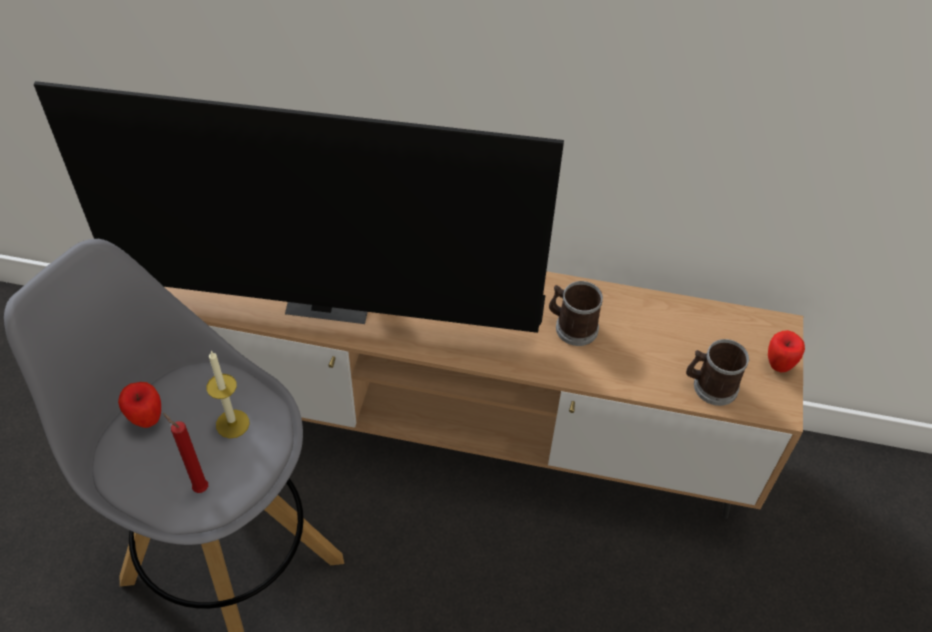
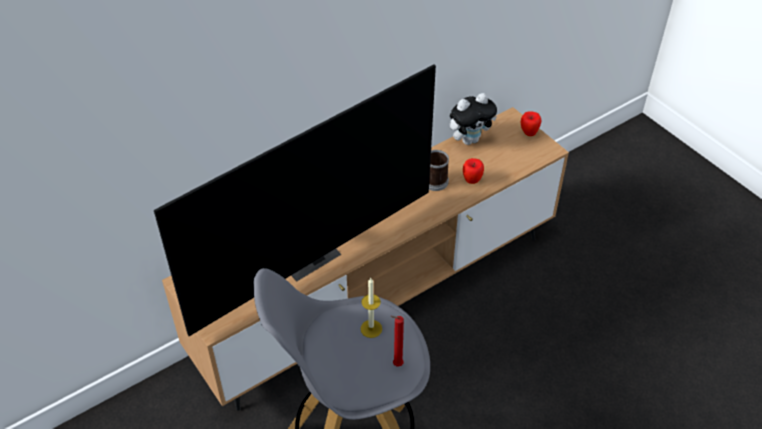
camera: 45 degrees left, 5 degrees down
apple [118,382,161,428] -> apple moved to [463,158,484,184]
mug [686,339,749,406] -> none
none -> plush toy [450,93,497,145]

